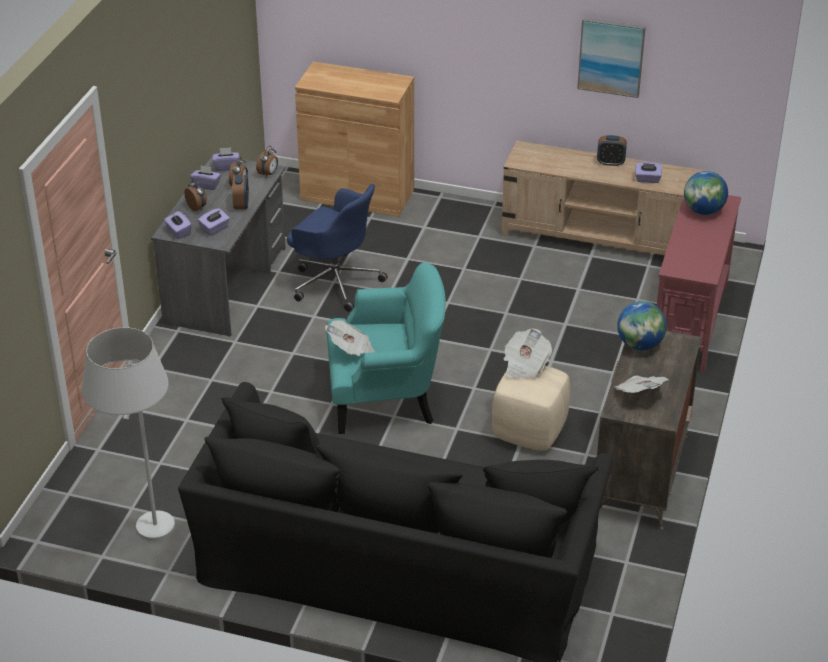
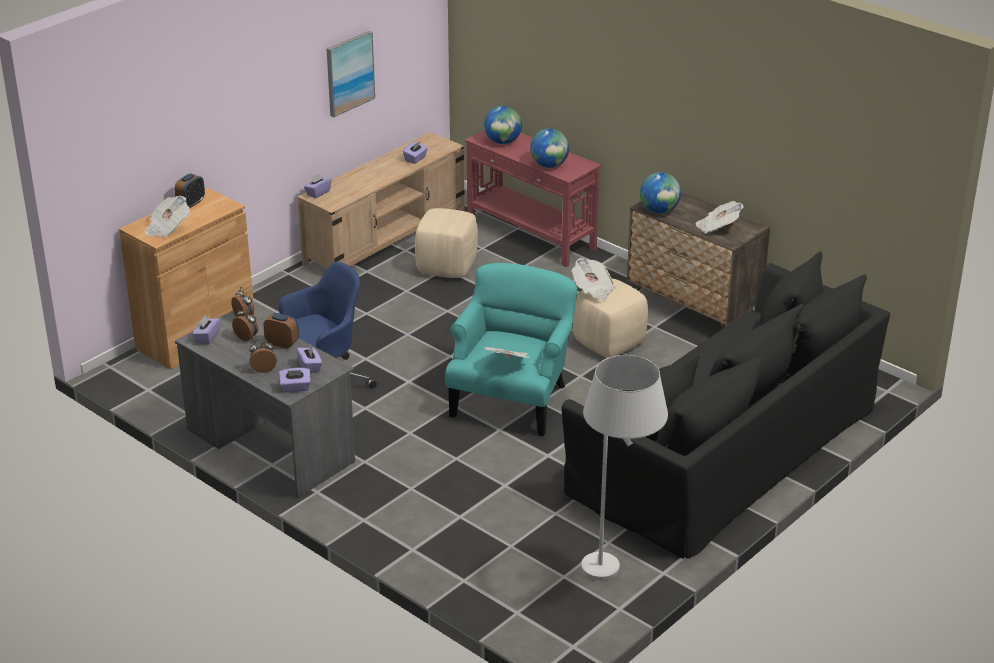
camera: 65 degrees left, 5 degrees down
purple tissue box [190,165,221,190] -> purple tissue box moved to [304,173,332,198]
alarm clock [597,135,627,166] -> alarm clock moved to [175,173,205,208]
none -> newspaper [145,196,190,237]
none -> beige ottoman [415,208,478,278]
none -> globe [530,128,569,168]

